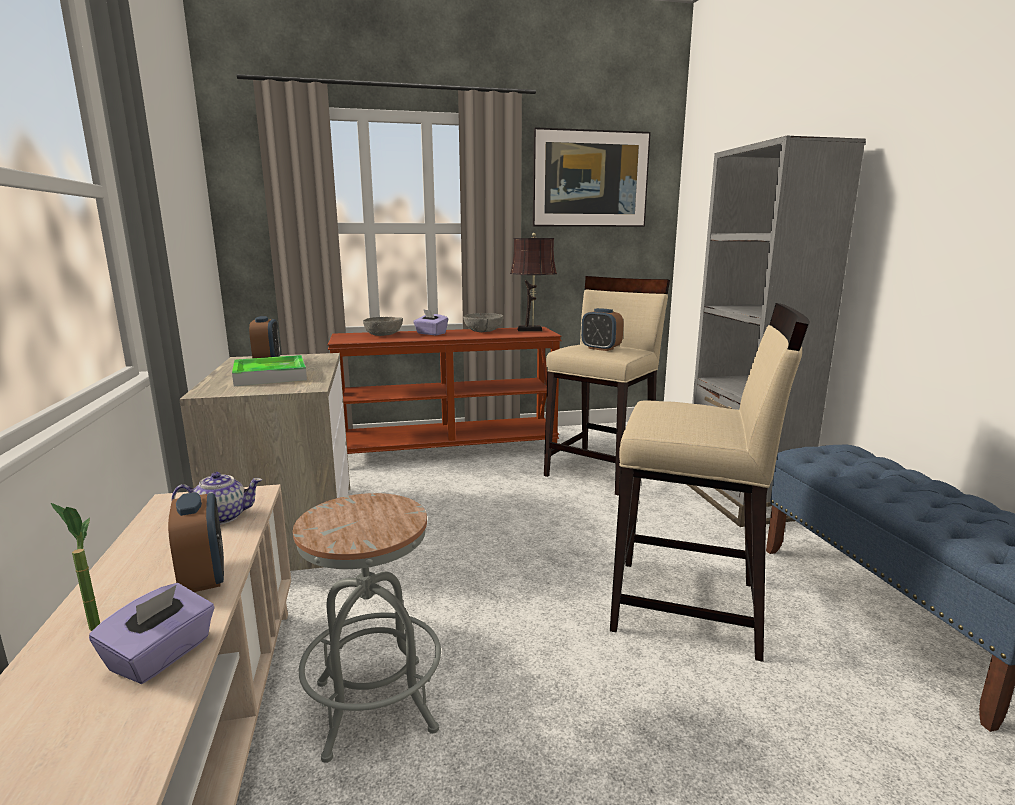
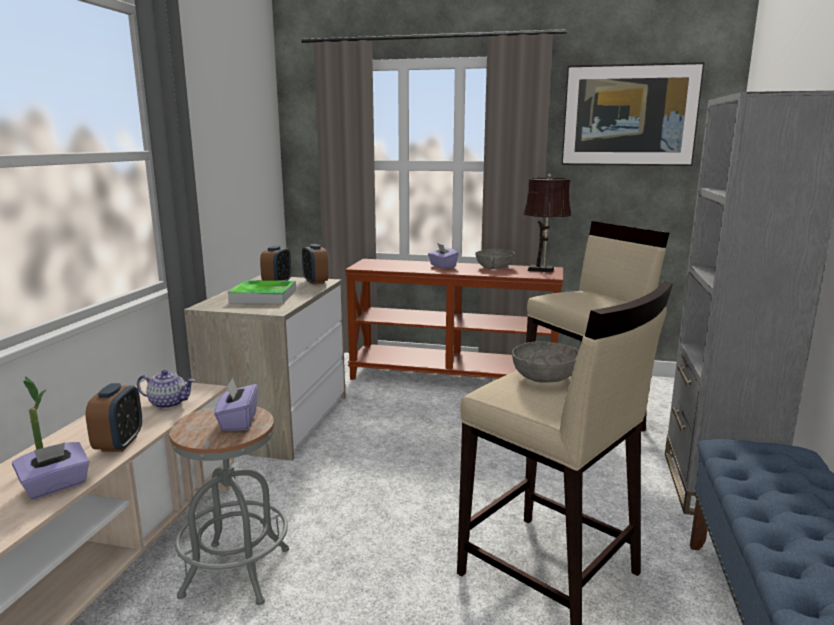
camera: 25 degrees right, 0 degrees up
grey bowl [363,317,403,336] -> grey bowl moved to [512,341,579,382]
alarm clock [581,308,624,351] -> alarm clock moved to [302,244,329,285]
none -> purple tissue box [214,378,258,431]

